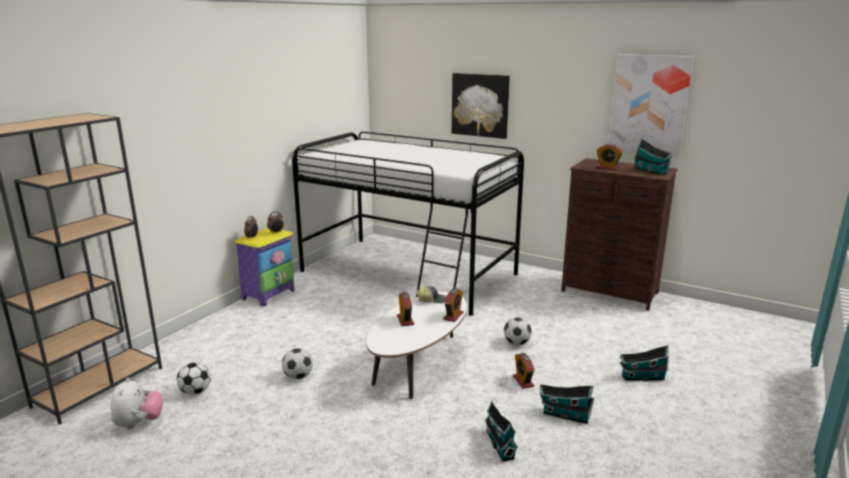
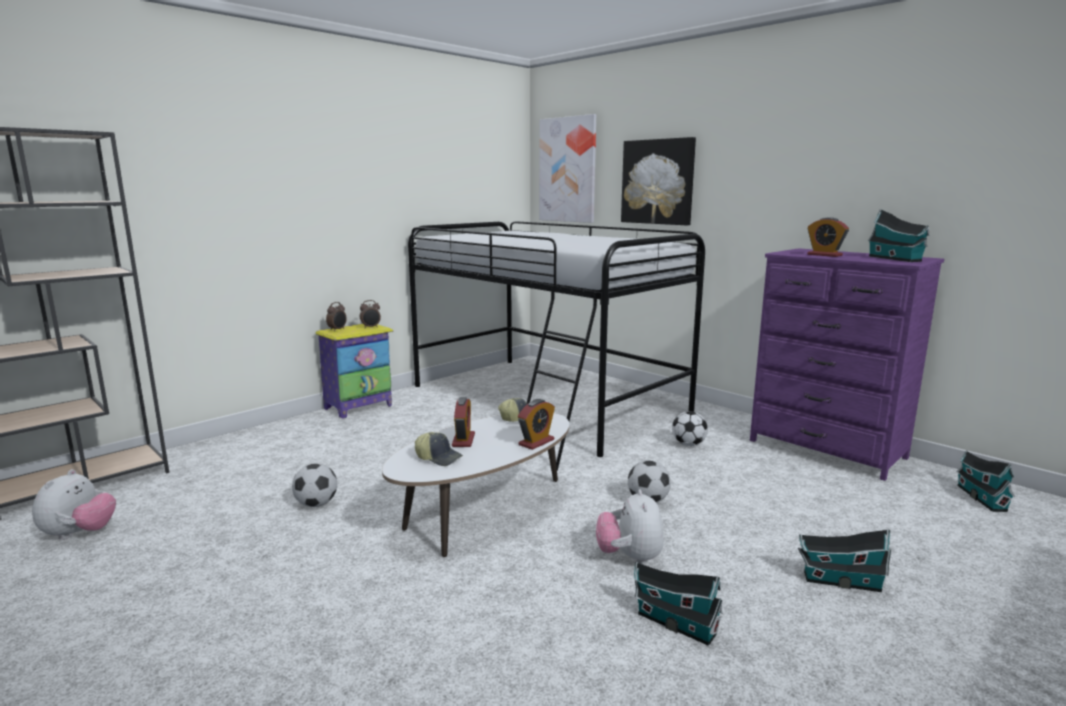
camera: 15 degrees right, 5 degrees down
football [177,362,211,395] -> football moved to [672,411,708,446]
toy house [484,401,518,461] -> toy house moved to [956,451,1015,512]
alarm clock [513,353,534,389] -> plush toy [596,489,664,565]
brown dresser [561,158,678,311] -> purple dresser [750,248,944,481]
picture [609,54,694,158] -> picture moved to [539,114,596,223]
none -> cap [415,432,463,466]

